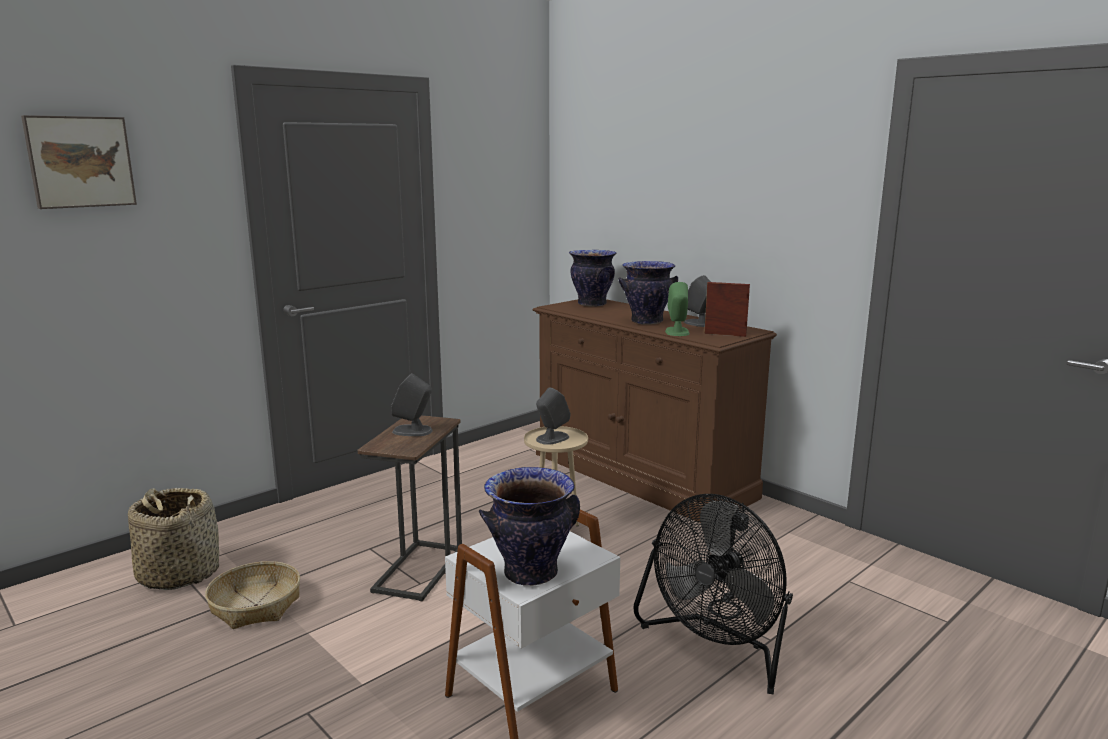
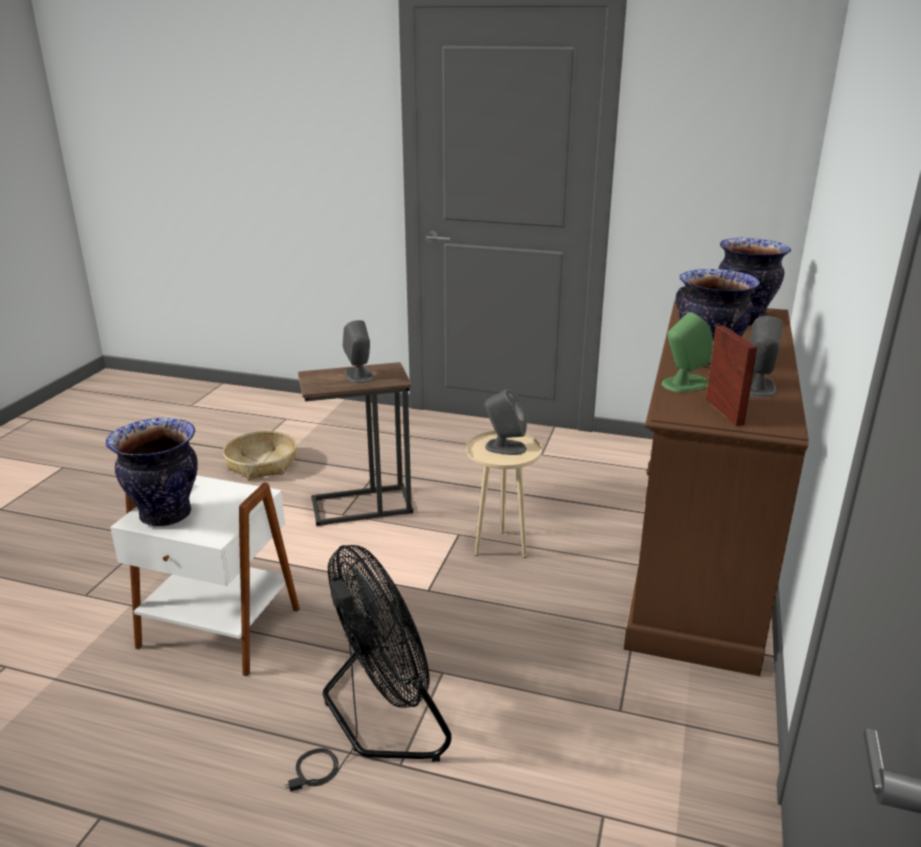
camera: 60 degrees right, 10 degrees up
picture [21,115,137,209] -> none
basket [128,488,219,590] -> none
black fan [634,494,793,695] -> black fan turned 135 degrees clockwise [285,545,451,792]

